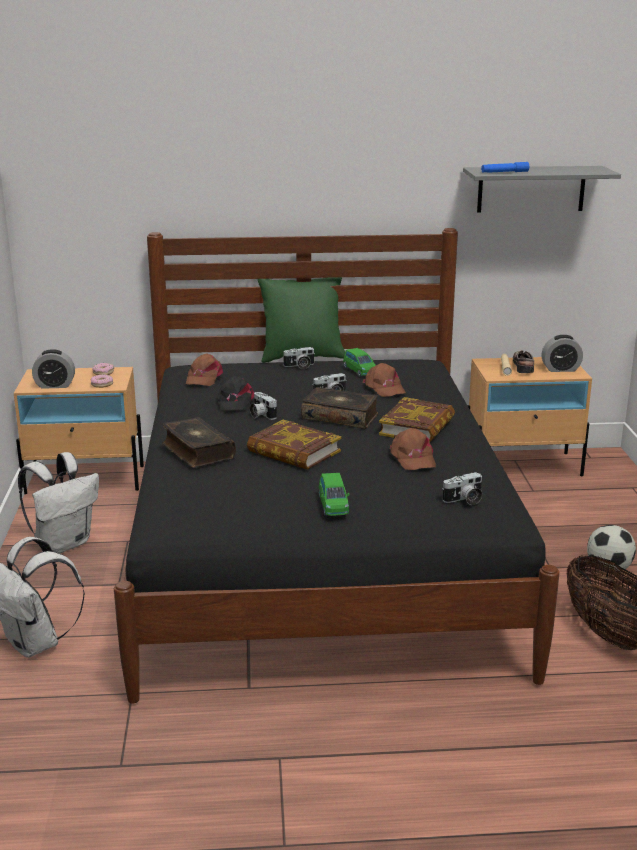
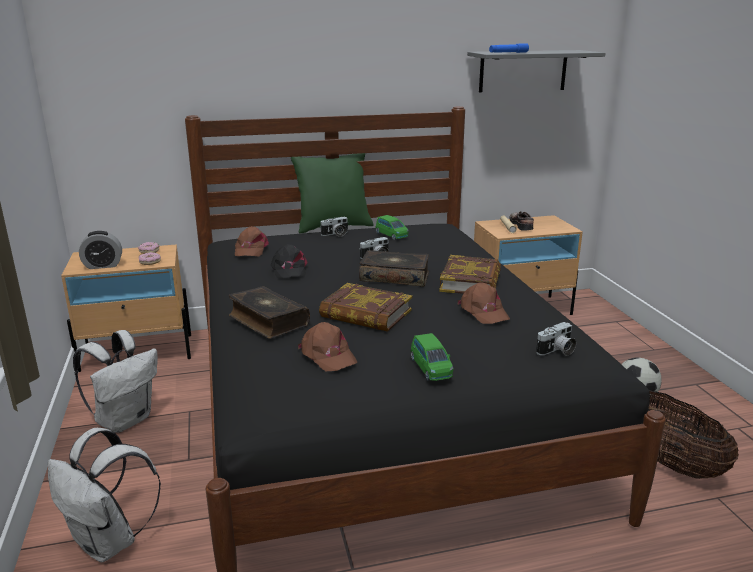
camera: 10 degrees left, 0 degrees up
camera [250,392,277,420] -> none
brown cap [363,363,406,397] -> brown cap moved to [298,322,357,371]
alarm clock [542,335,583,372] -> none

